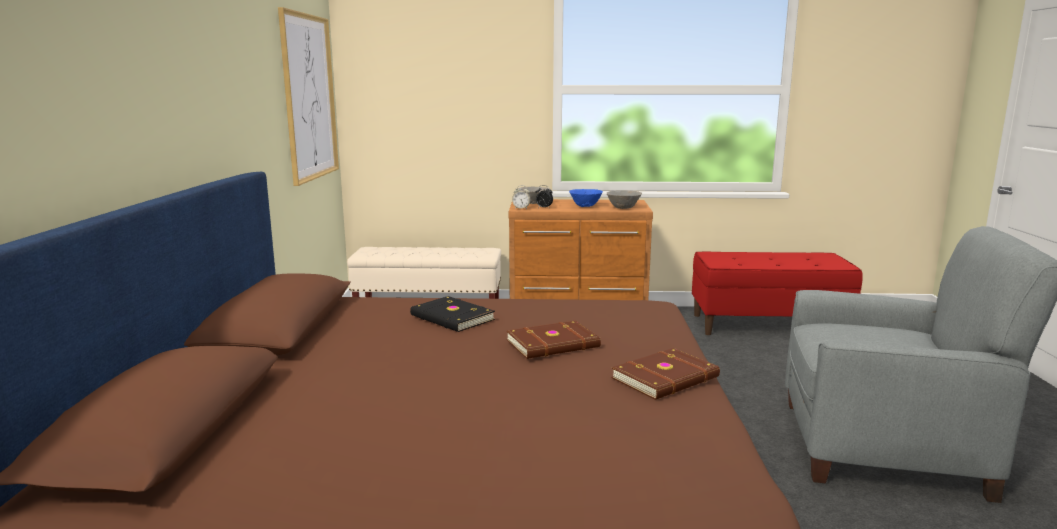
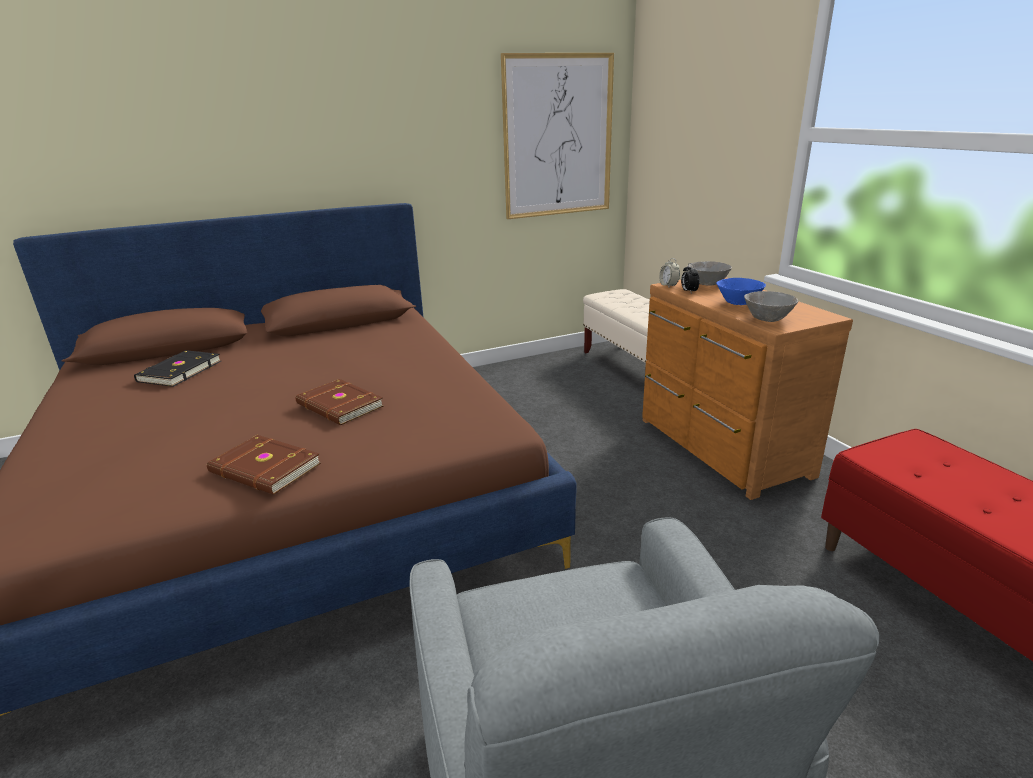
camera: 65 degrees right, 10 degrees up
black book [410,296,495,332] -> black book moved to [134,350,221,387]

